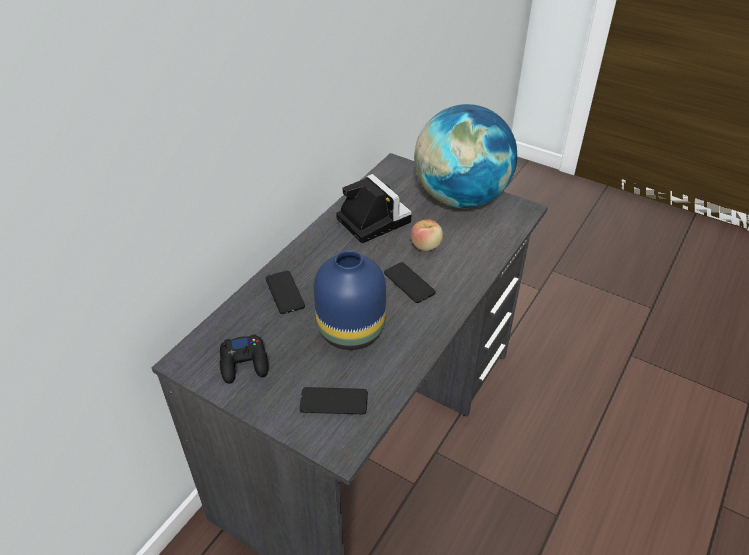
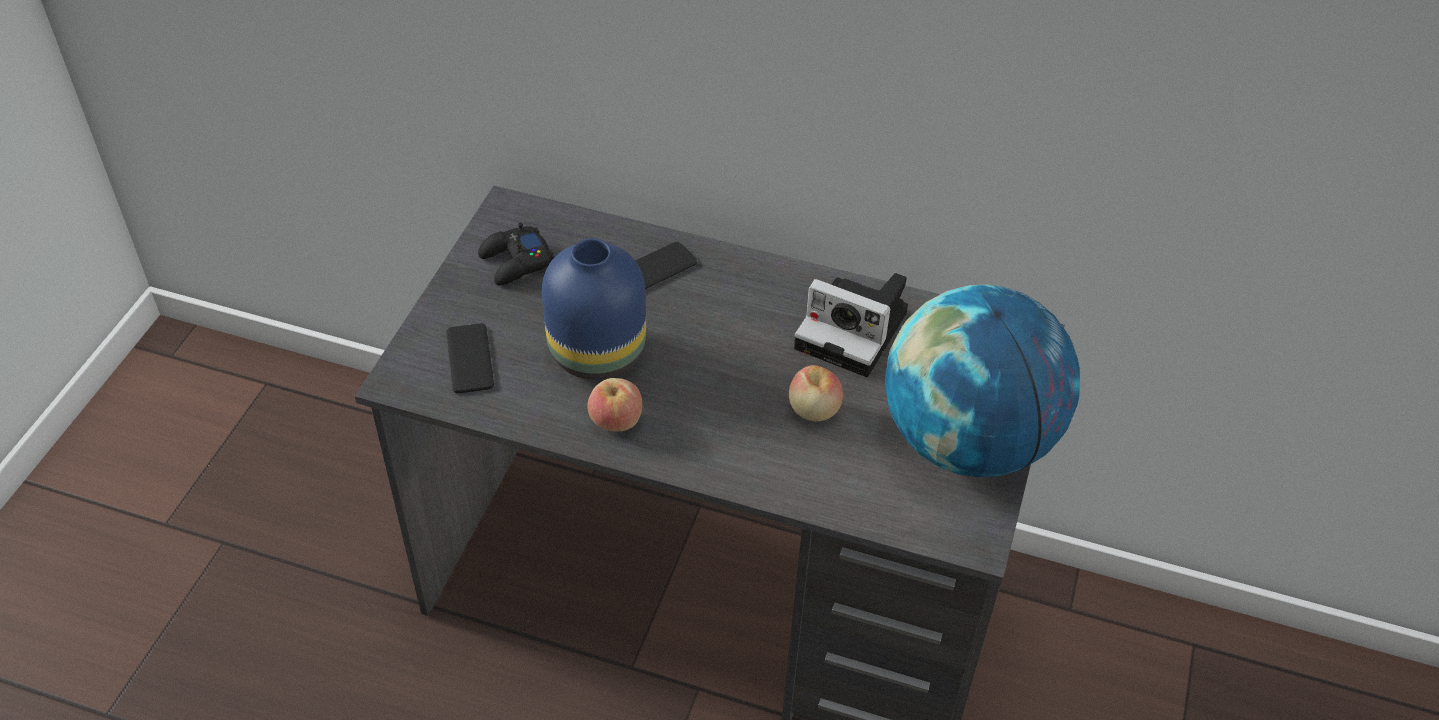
camera: 75 degrees right, 5 degrees up
camera [336,174,412,243] -> camera turned 75 degrees clockwise [794,273,908,377]
phone [384,262,436,303] -> none
none -> apple [587,378,642,431]

